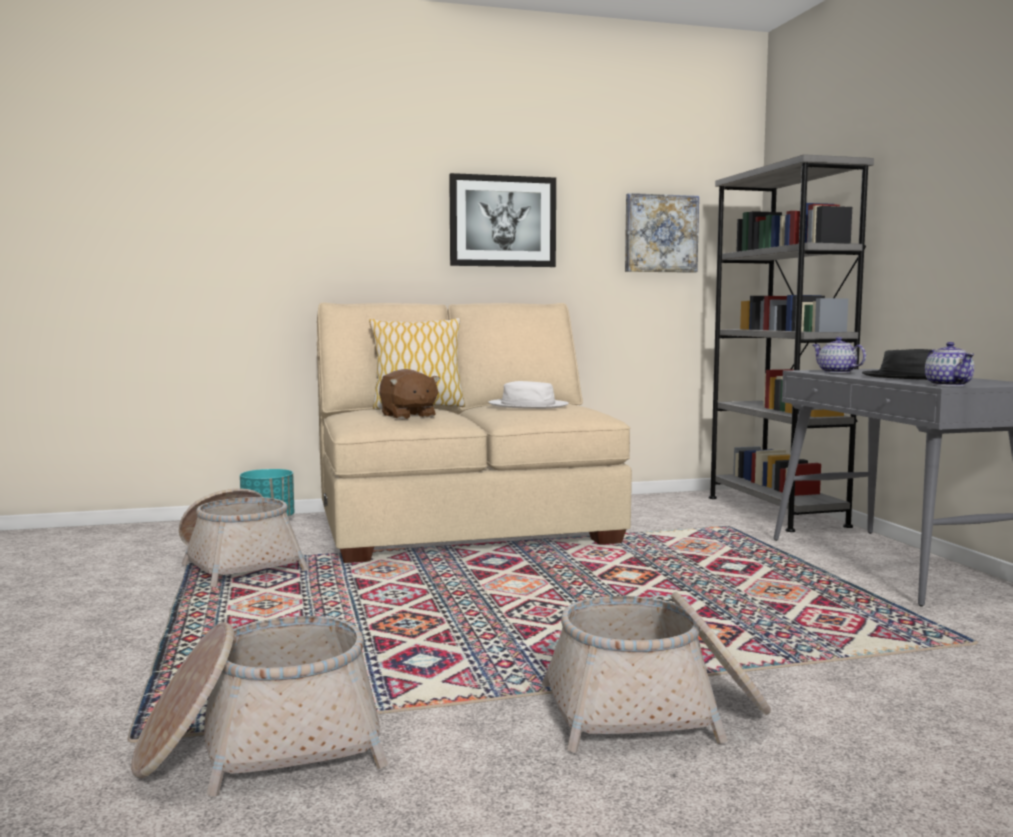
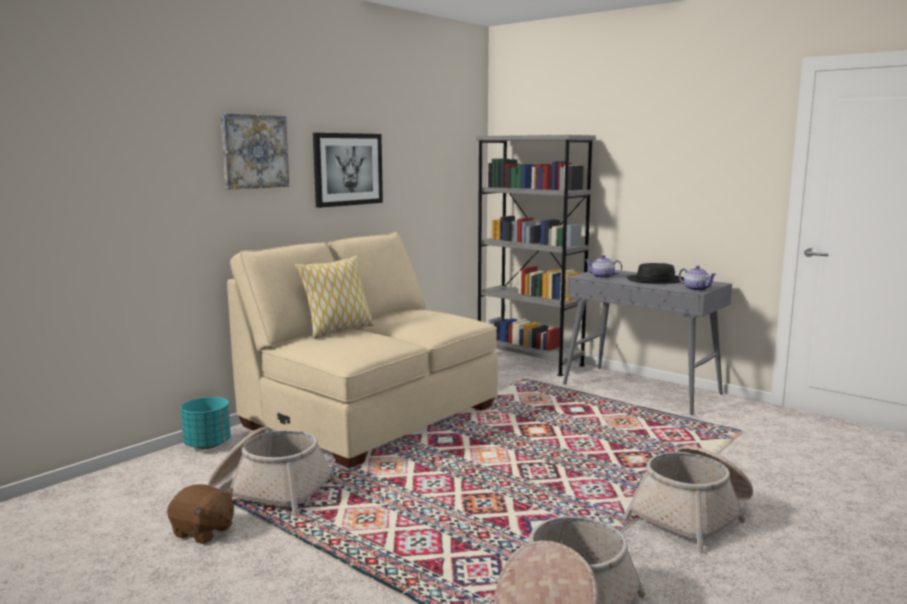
camera: 35 degrees left, 5 degrees up
brown plush toy [379,369,440,419] -> brown plush toy moved to [167,484,234,544]
white hat [488,381,569,409] -> none
picture [625,193,699,273] -> picture moved to [221,113,289,190]

